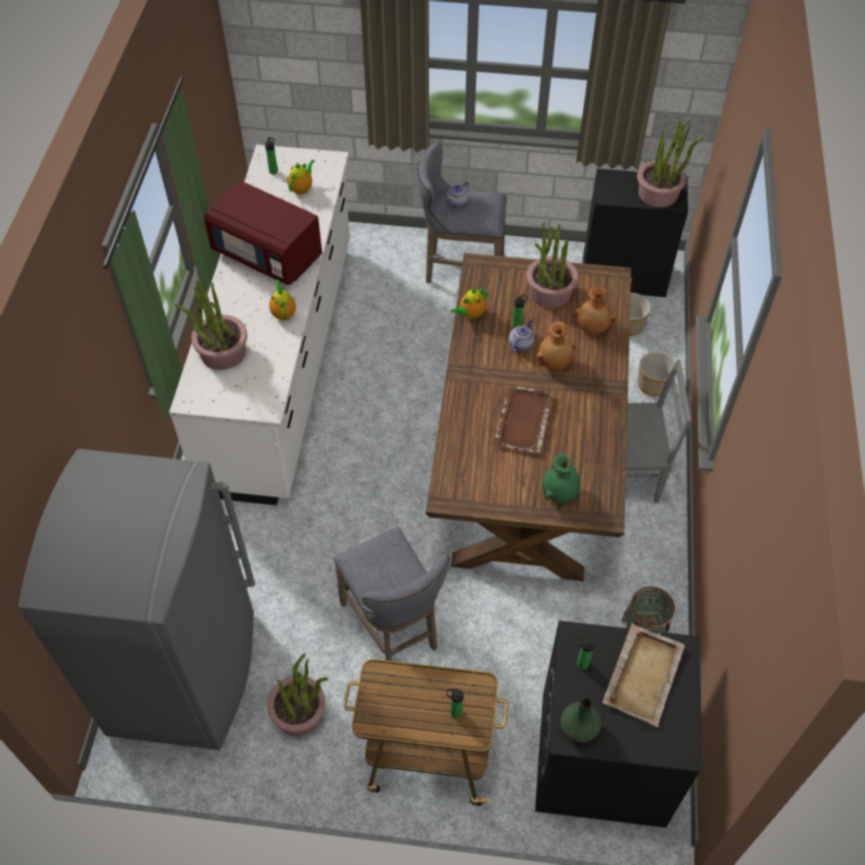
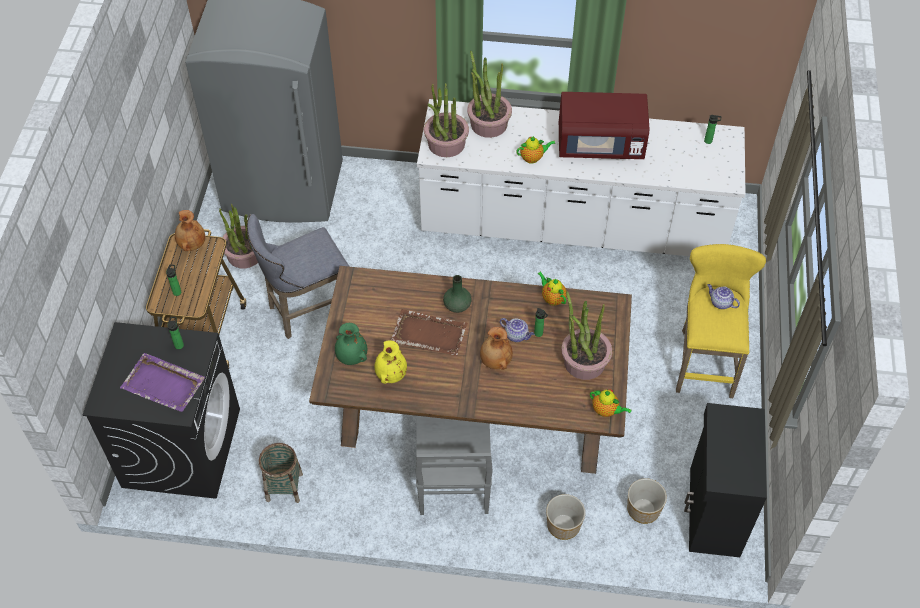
camera: 90 degrees right, 0 degrees up
red microwave [204,180,323,285] -> red microwave turned 120 degrees counterclockwise [559,92,650,159]
teapot [287,160,315,195] -> teapot moved to [590,389,631,417]
grey stool [418,141,507,283] -> yellow stool [676,244,766,398]
green vase [561,697,601,743] -> green vase moved to [443,275,472,313]
brown vase [574,286,616,334] -> brown vase moved to [175,210,205,251]
beige tray [603,624,685,727] -> purple tray [120,353,205,412]
potted plant [637,119,704,208] -> potted plant moved to [424,83,469,157]
none -> yellow vase [374,340,407,384]

